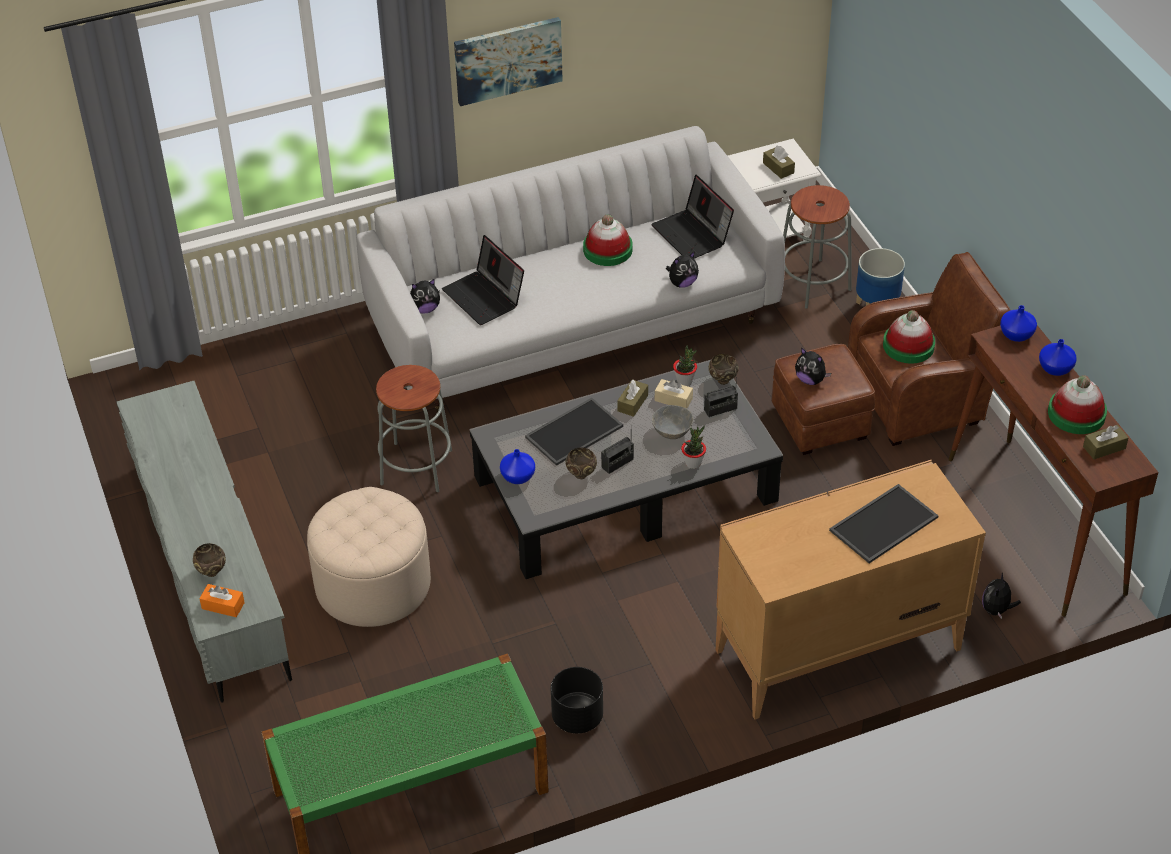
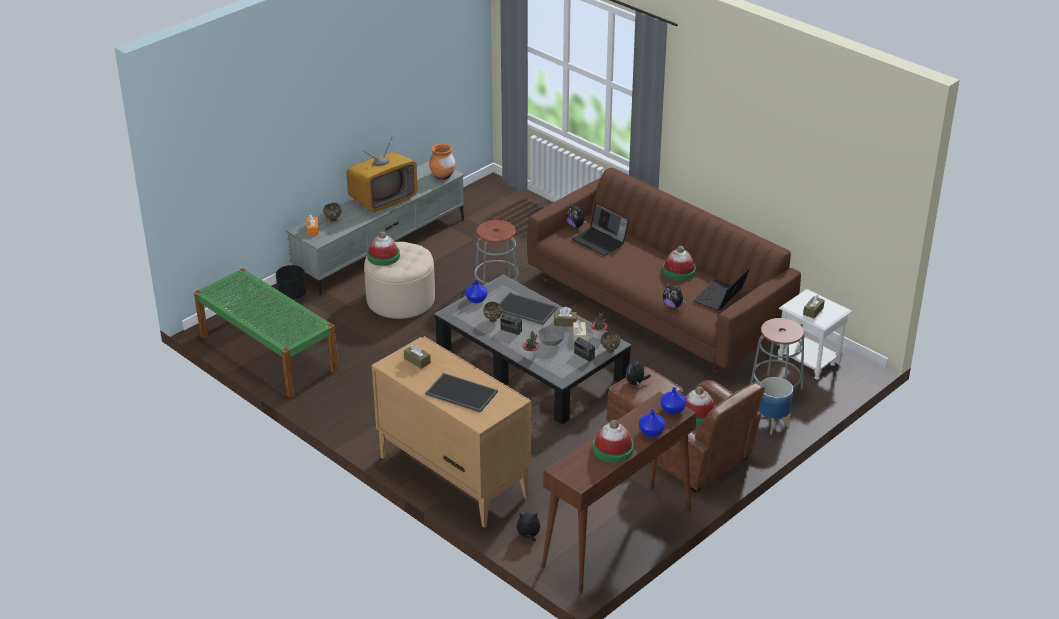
camera: 65 degrees right, 10 degrees down
white sofa [356,126,785,412] -> brown sofa [527,168,801,376]
laptop [442,235,524,325] -> laptop turned 75 degrees counterclockwise [572,203,629,256]
picture [454,17,563,106] -> none
black planter [551,667,603,734] -> black planter moved to [276,265,306,300]
brown tissue box [1083,425,1129,459] -> brown tissue box moved to [404,344,431,369]
none -> television [346,137,418,213]
none -> hat [367,231,400,266]
none -> orange vase [429,143,455,180]

